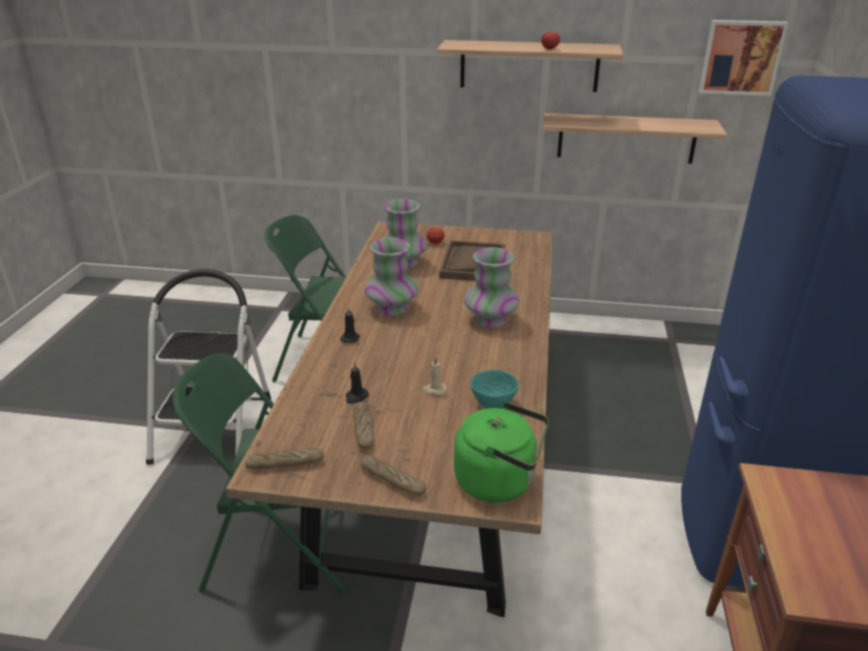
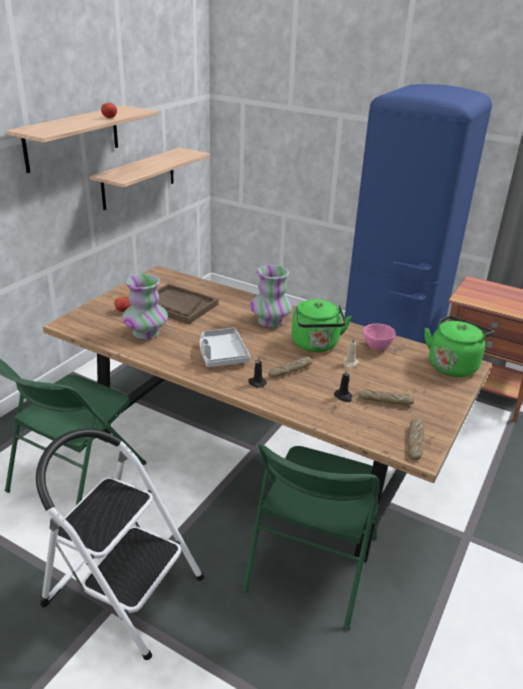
camera: 70 degrees left, 0 degrees up
bread [361,456,426,495] -> bread moved to [269,356,313,378]
vase [364,238,418,316] -> grey tray [200,328,251,367]
turquoise bowl [470,369,518,409] -> pink bowl [363,323,396,350]
picture [699,20,788,96] -> none
none -> green kettle [292,299,352,352]

